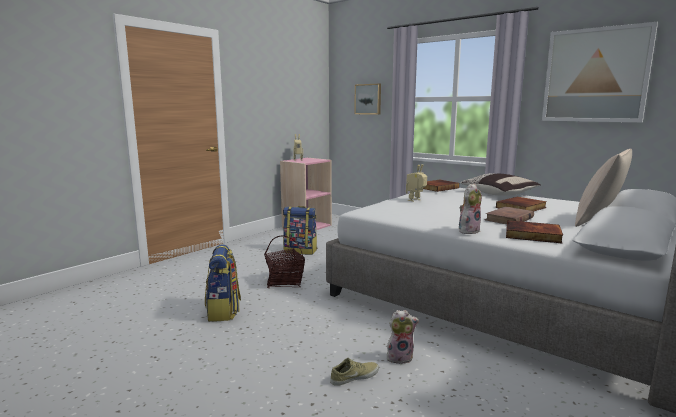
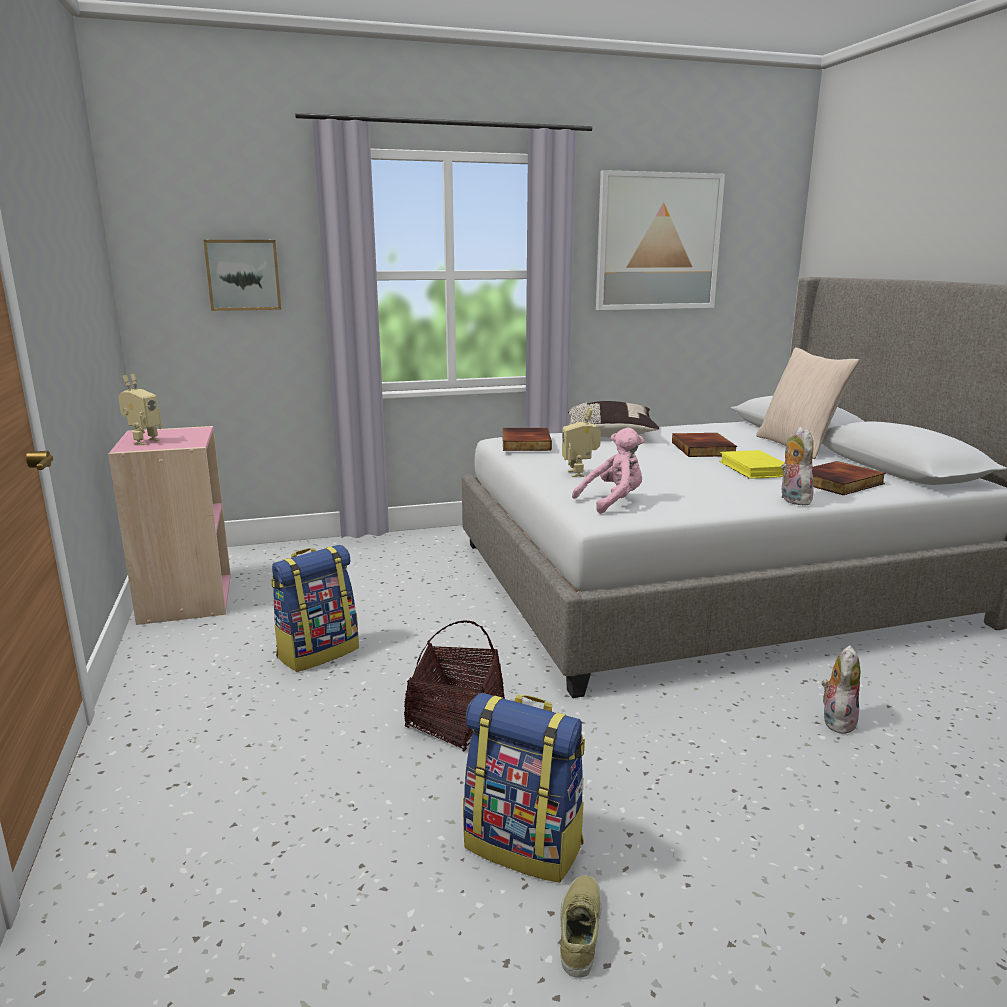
camera: 55 degrees left, 5 degrees up
beige shoe [330,358,379,386] -> beige shoe moved to [560,875,602,978]
brown book [484,207,534,224] -> yellow book [719,450,785,479]
none -> pink plush toy [572,428,644,514]

